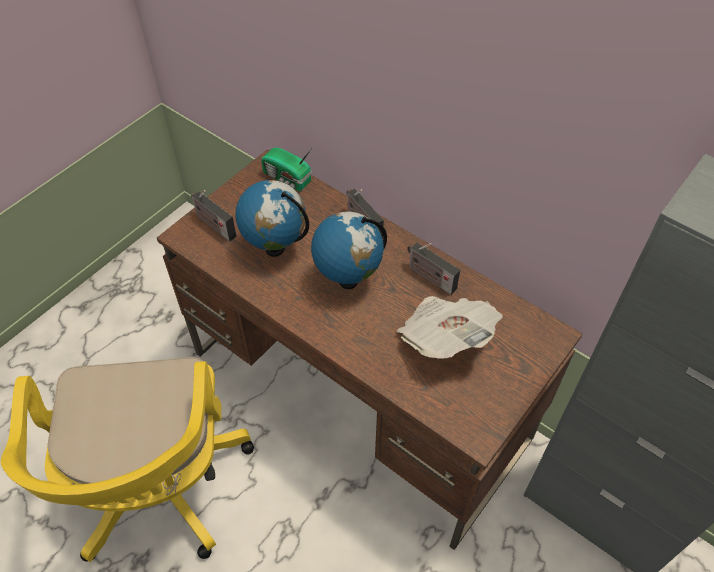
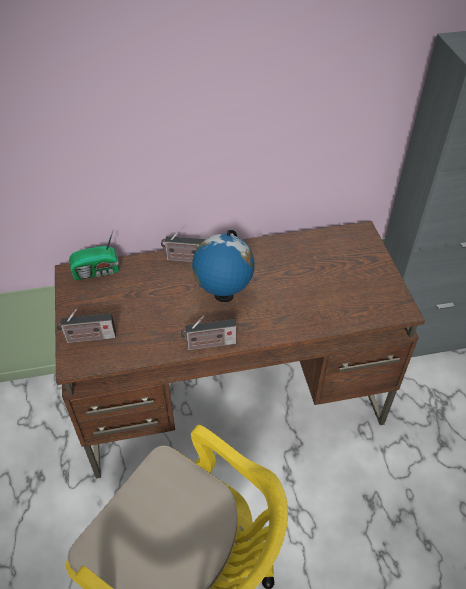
camera: 50 degrees left, 5 degrees down
globe [235,180,309,257] -> none
newspaper [396,296,503,359] -> none
radio [407,243,460,295] -> radio moved to [180,316,237,350]

